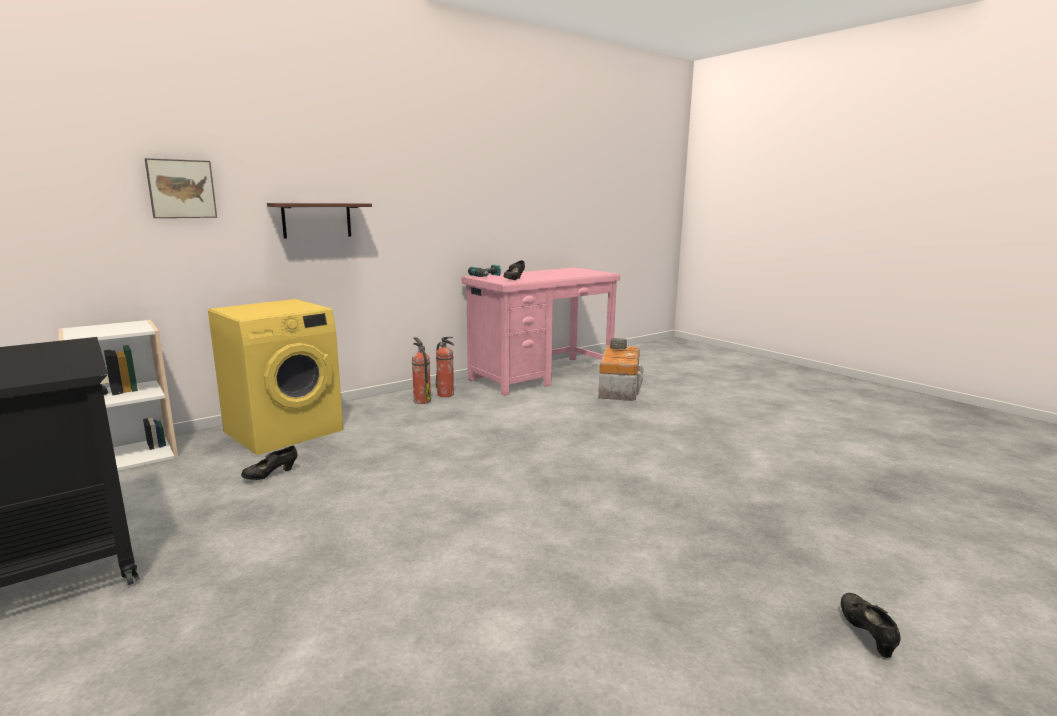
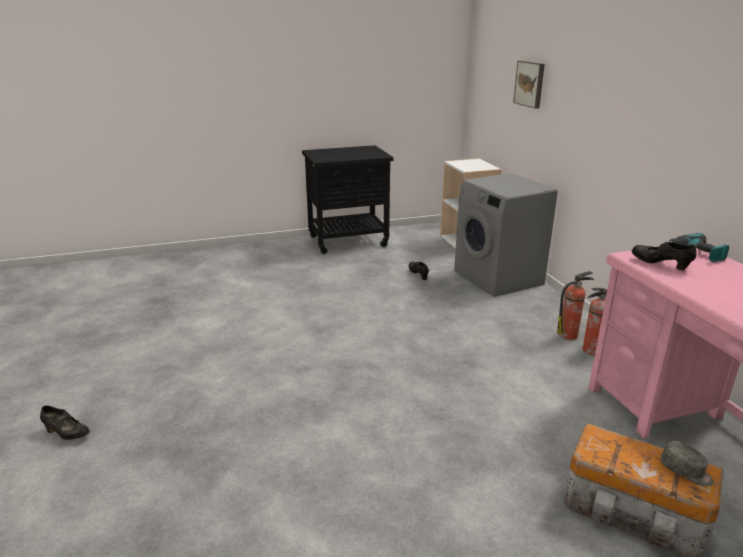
camera: 110 degrees right, 10 degrees up
yellow washing machine [208,299,344,455] -> grey washing machine [454,173,558,297]
shelf [267,203,372,238] -> none

